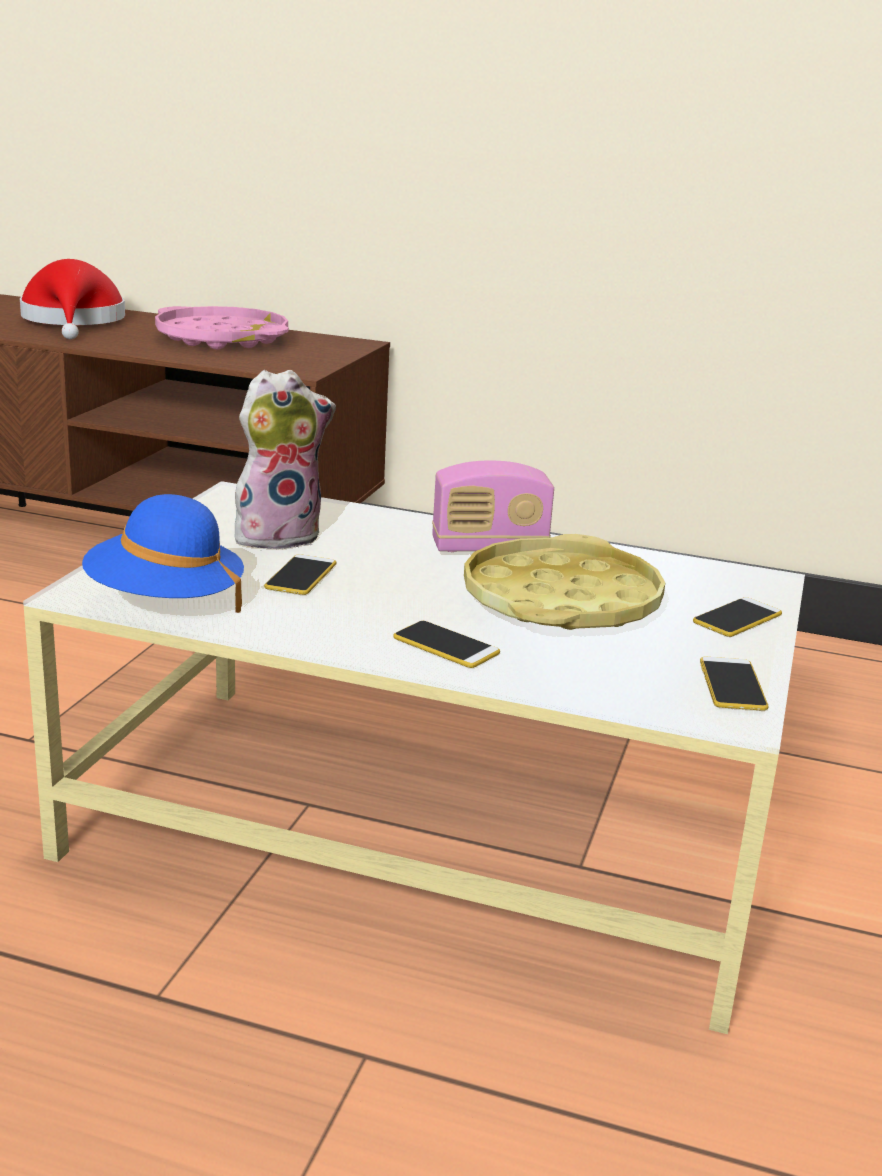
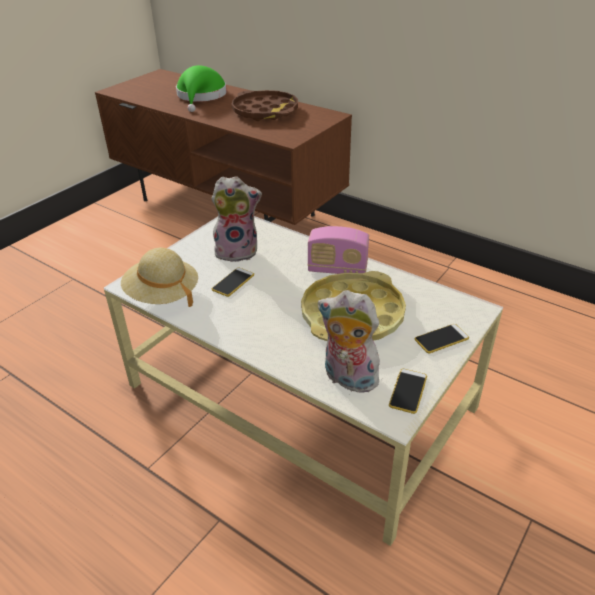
camera: 20 degrees right, 15 degrees up
red hat [20,259,125,340] -> green hat [176,65,227,112]
blue hat [82,494,244,613] -> beige hat [121,248,198,307]
pink tray [155,306,289,350] -> brown tray [232,90,298,121]
phone [393,621,500,668] -> none
none -> plush toy [318,290,382,393]

